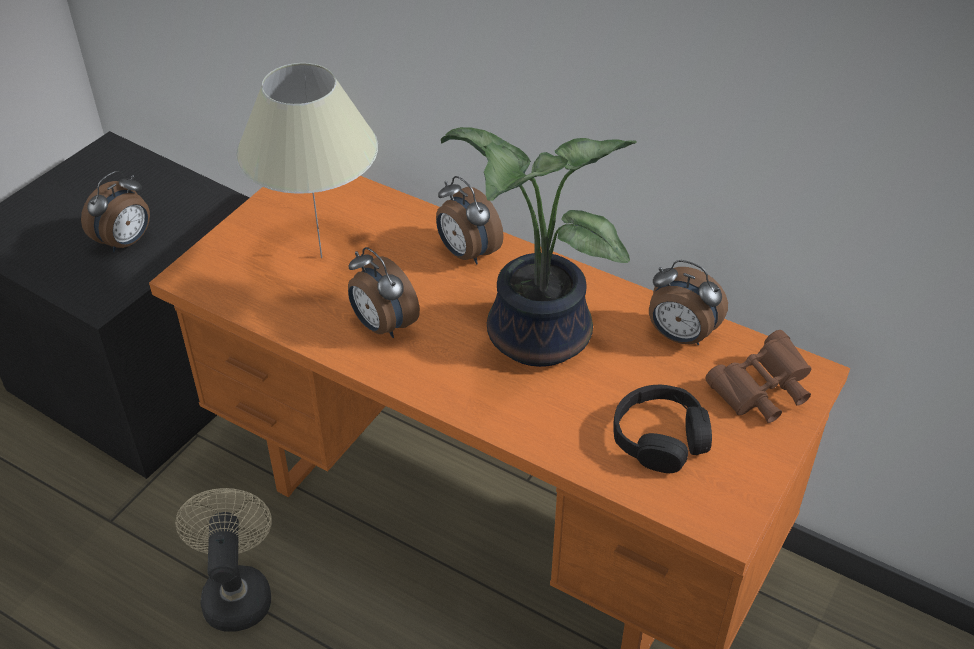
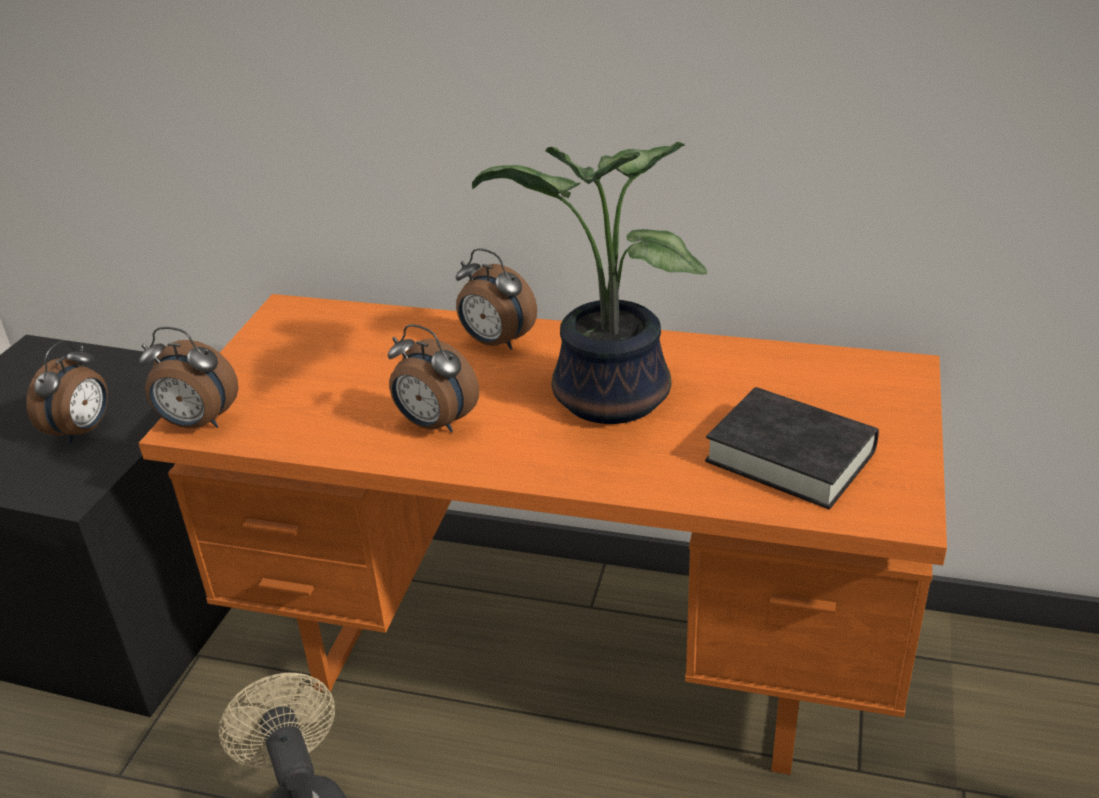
camera: 15 degrees left, 10 degrees down
beige table lamp [236,63,378,258] -> none
black headphones [613,385,712,473] -> black book [705,387,879,509]
alarm clock [649,260,728,345] -> alarm clock moved to [139,327,239,428]
brown binoculars [705,330,812,423] -> none

